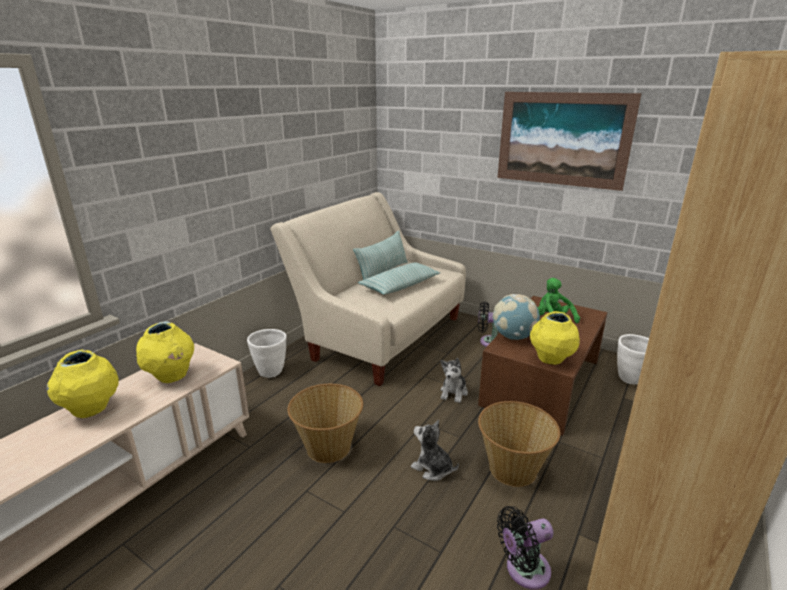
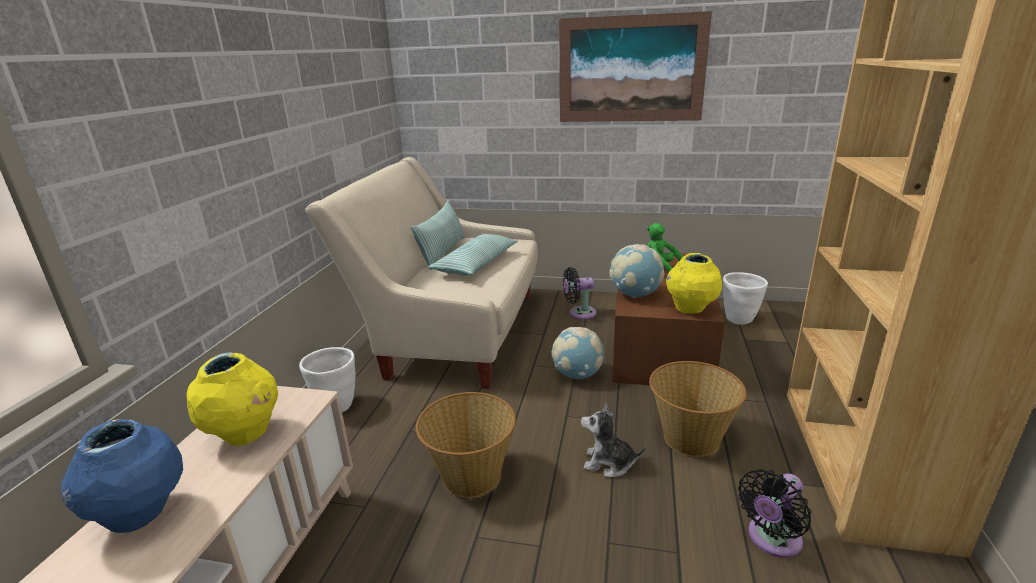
camera: 20 degrees left, 0 degrees up
yellow vase [47,350,119,418] -> blue vase [61,419,183,533]
plush toy [441,358,468,403] -> globe [552,327,604,379]

